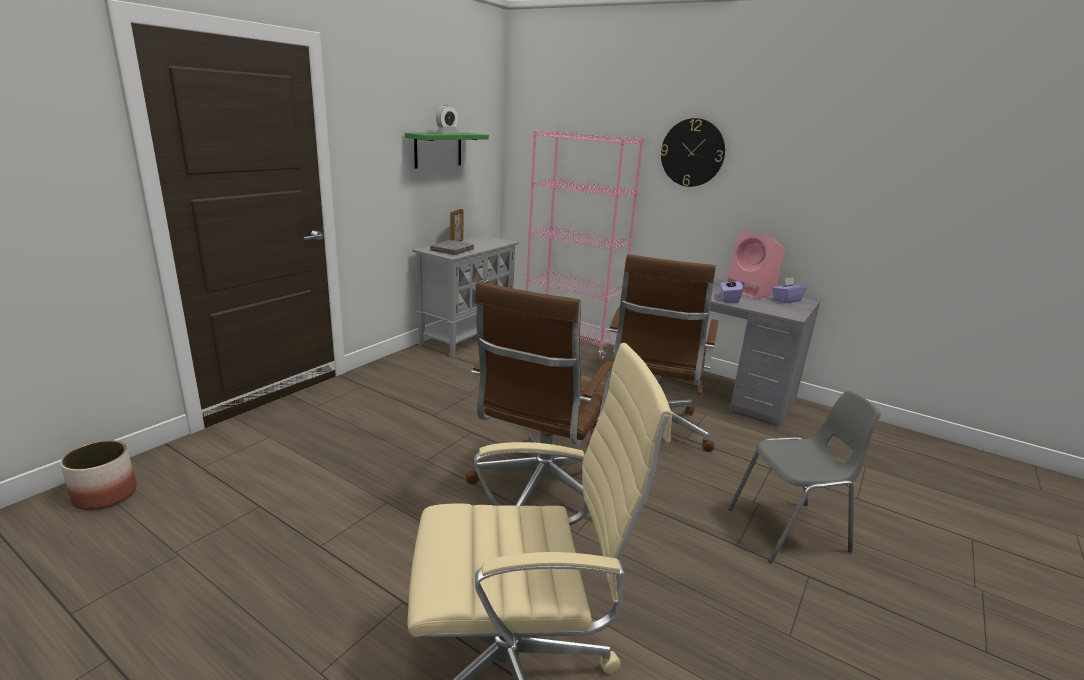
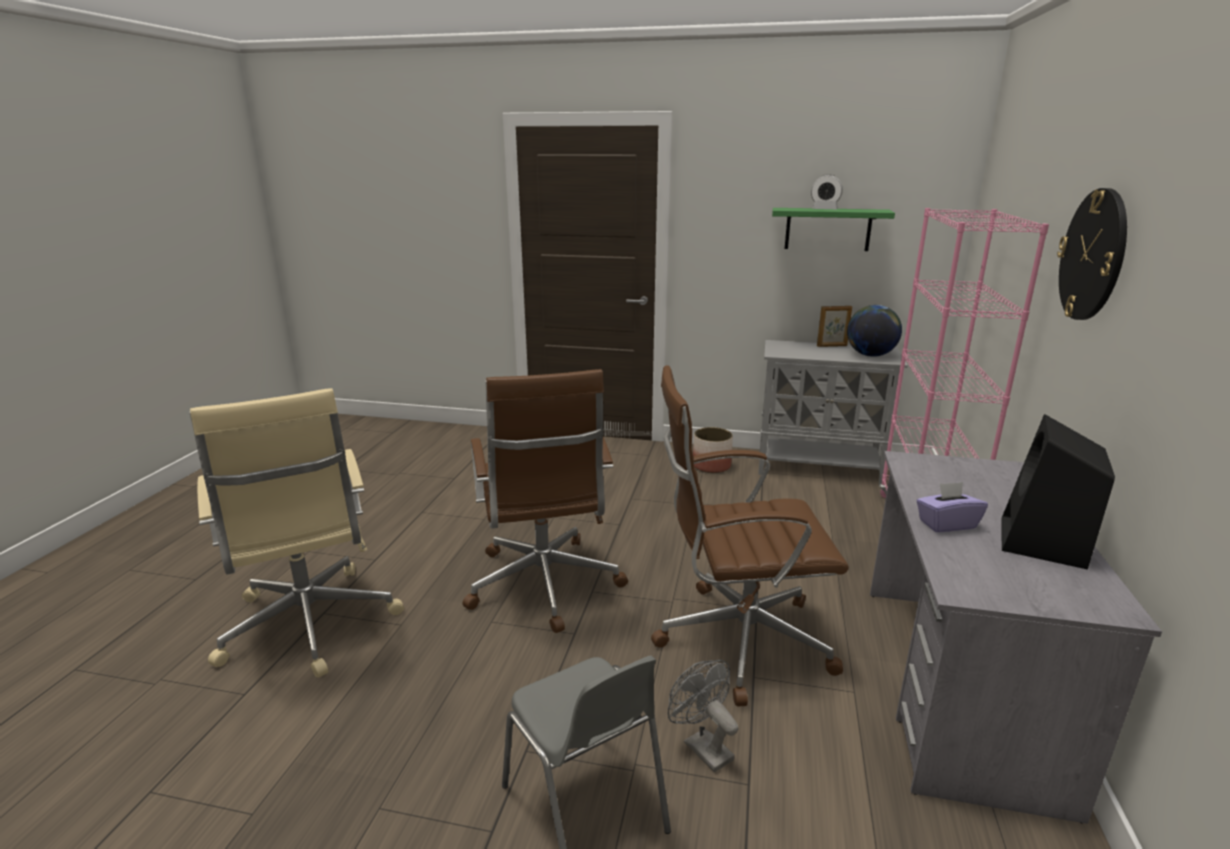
camera: 70 degrees right, 0 degrees up
planter [60,440,137,510] -> planter moved to [693,427,733,473]
grey book [430,240,474,255] -> none
brown office chair [466,281,614,506] -> brown office chair turned 105 degrees counterclockwise [463,369,628,633]
pink speaker [727,231,785,299] -> black speaker [1002,414,1115,570]
purple tissue box [772,277,807,303] -> none
none -> grey fan [668,660,739,772]
none -> globe [847,305,902,357]

